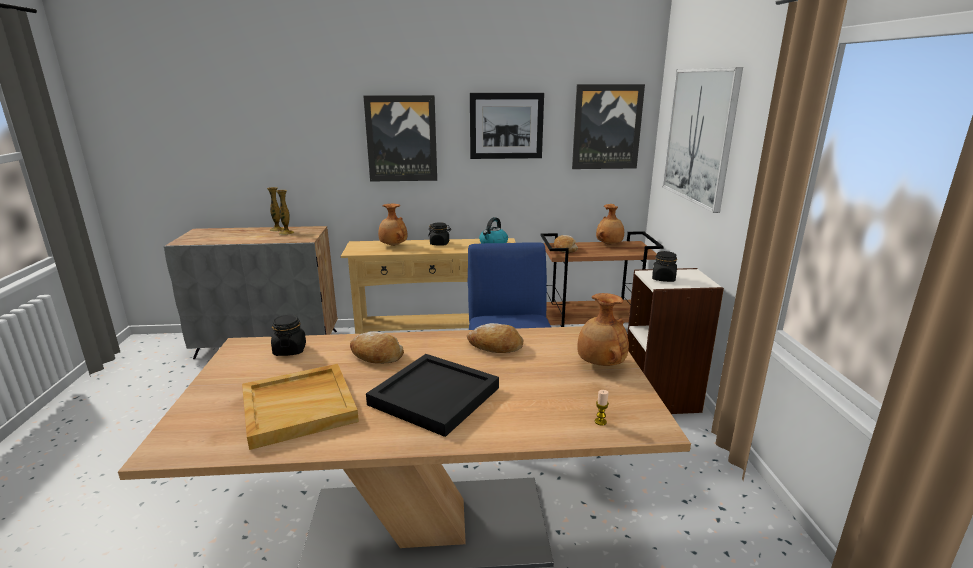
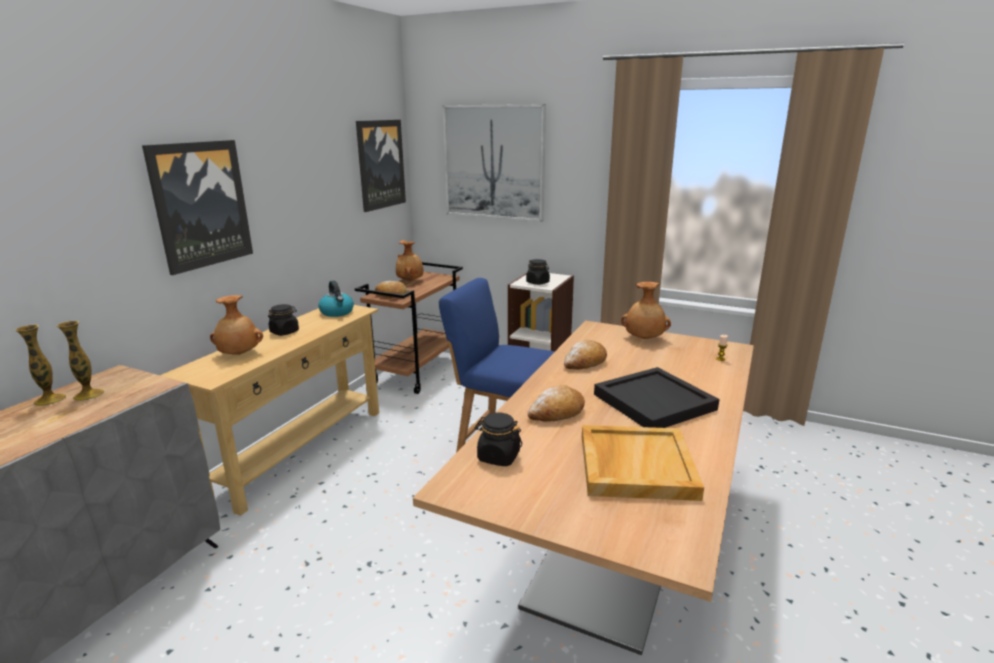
camera: 60 degrees left, 0 degrees up
picture [470,93,544,159] -> none

